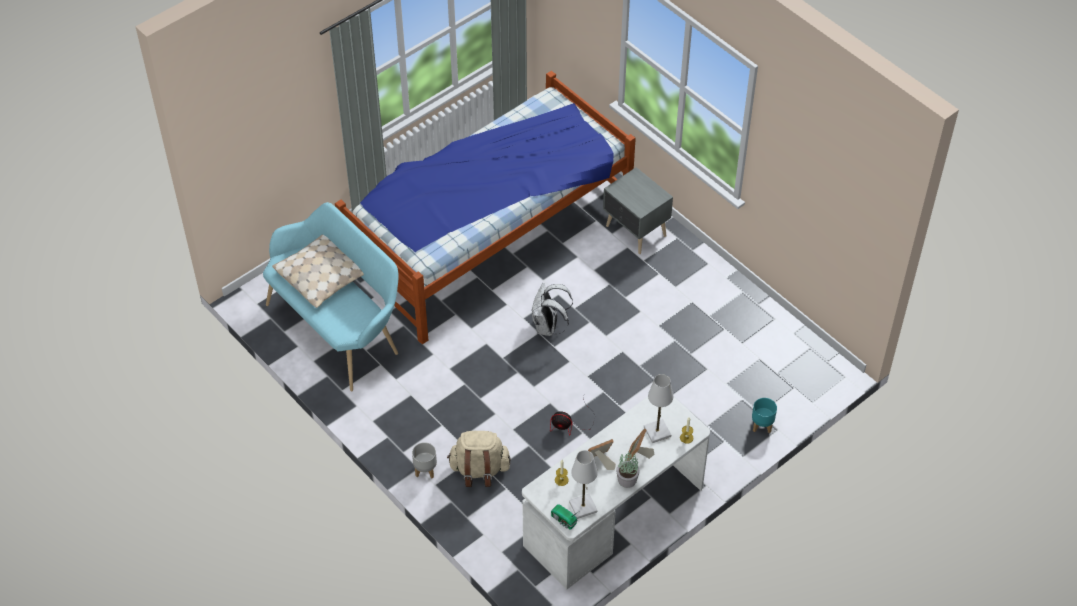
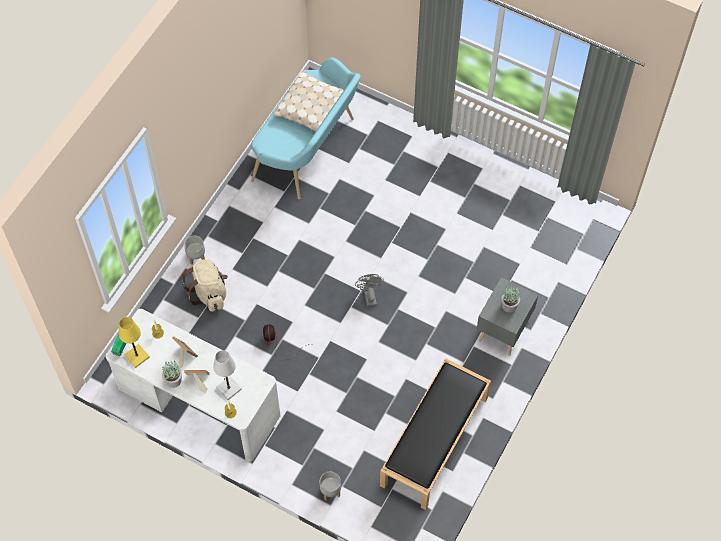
camera: 70 degrees right, 10 degrees up
bed [335,71,636,345] -> none
white backpack [531,283,573,336] -> grey fan [355,274,384,307]
white table lamp [569,450,598,519] -> yellow table lamp [119,317,150,368]
turquoise planter [752,398,777,433] -> grey planter [320,472,341,500]
none -> black bench [380,358,491,510]
none -> potted plant [501,286,520,313]

